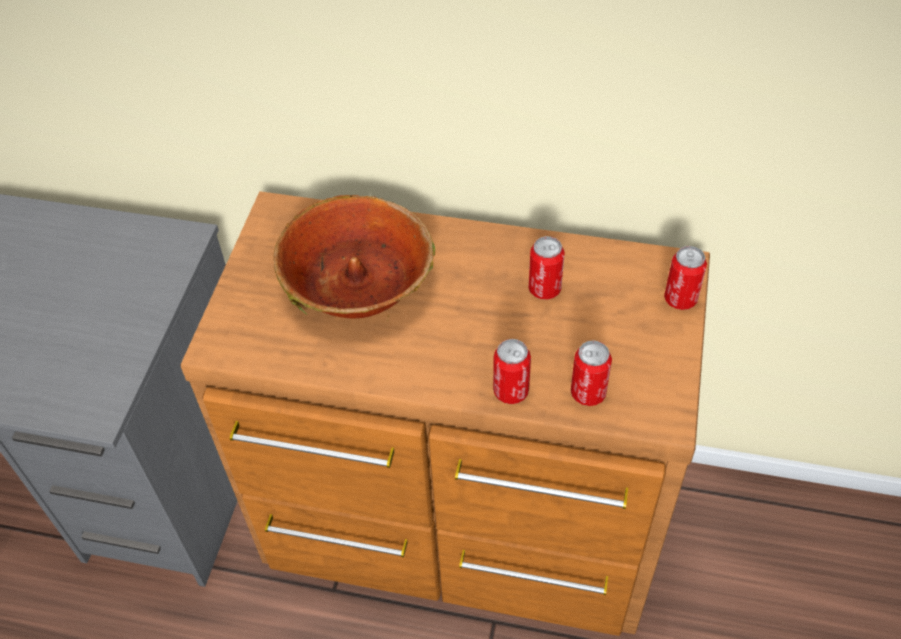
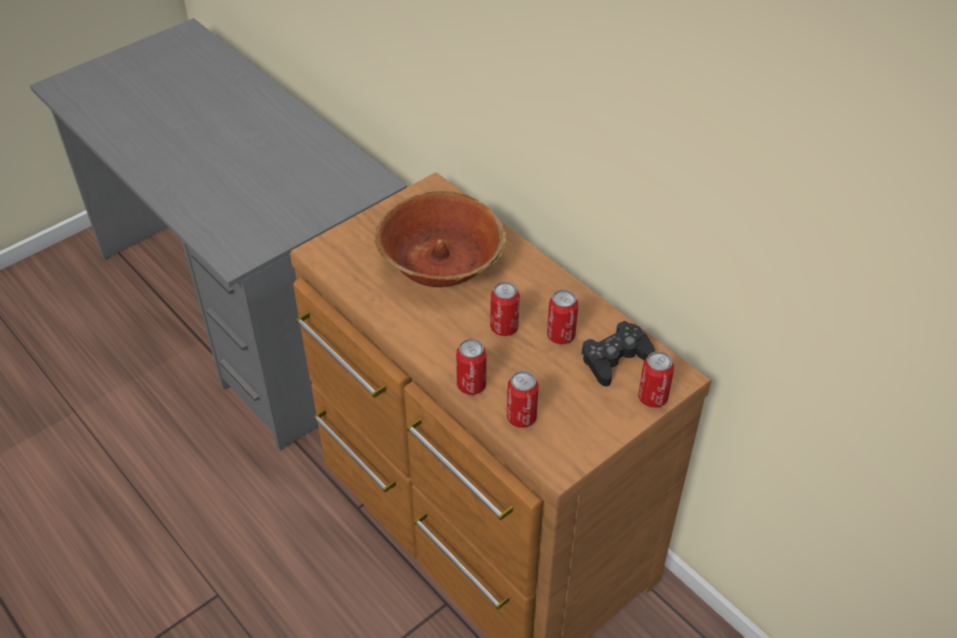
camera: 35 degrees right, 5 degrees down
none -> can [490,282,520,336]
none -> black game controller [581,321,655,387]

